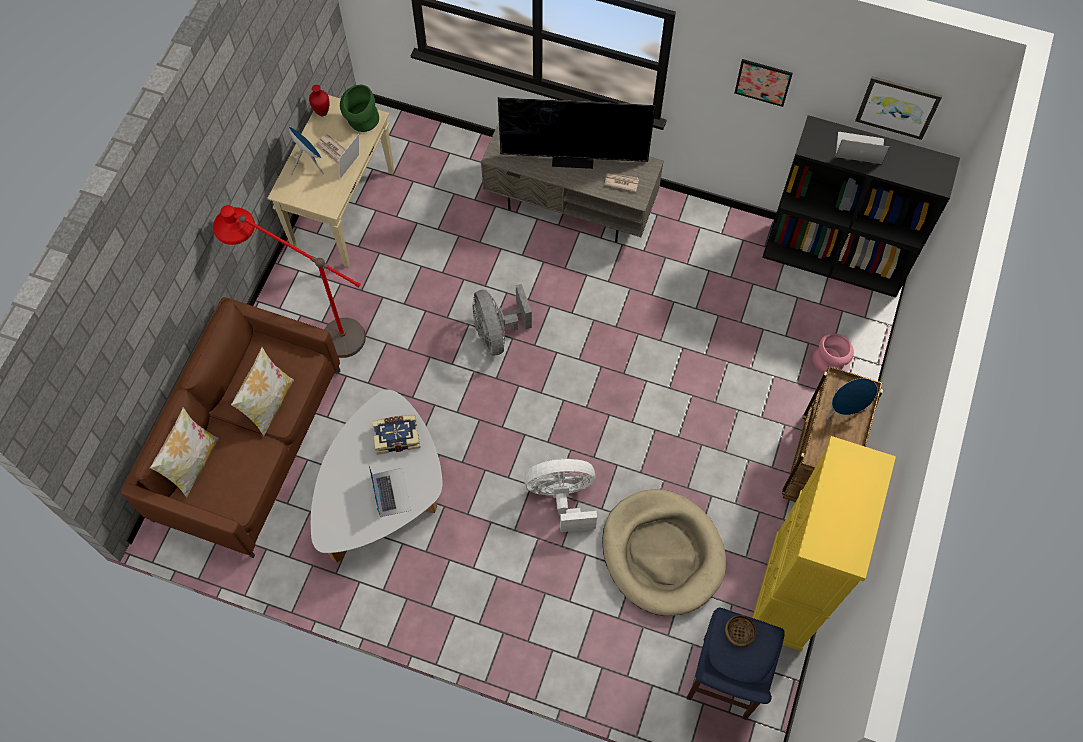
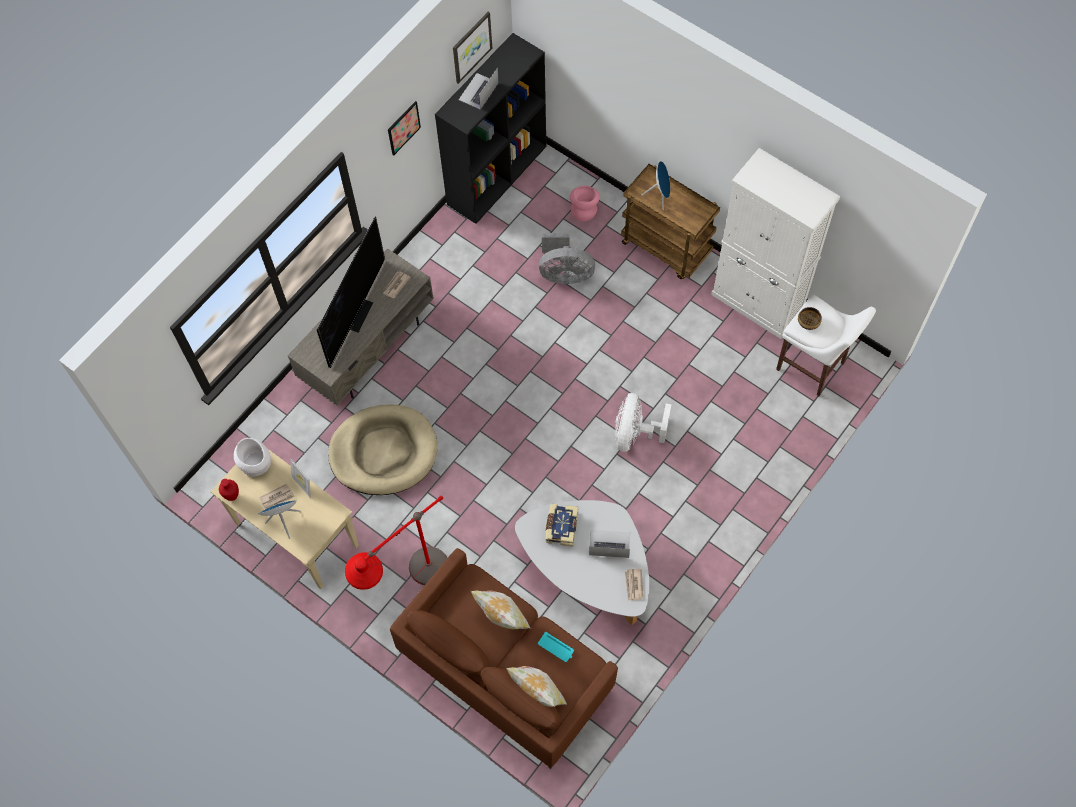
camera: 70 degrees left, 0 degrees up
green vase [340,85,379,132] -> white vase [234,438,271,477]
grey fan [473,284,532,355] -> grey fan moved to [539,233,595,284]
beige dog bed [602,489,726,616] -> beige dog bed moved to [328,405,438,495]
blue stool [687,608,785,720] -> white stool [776,294,876,396]
yellow cabinet [752,436,896,651] -> white cabinet [711,148,840,340]
none -> turquoise tray [538,632,574,662]
none -> newspaper [625,569,643,601]

